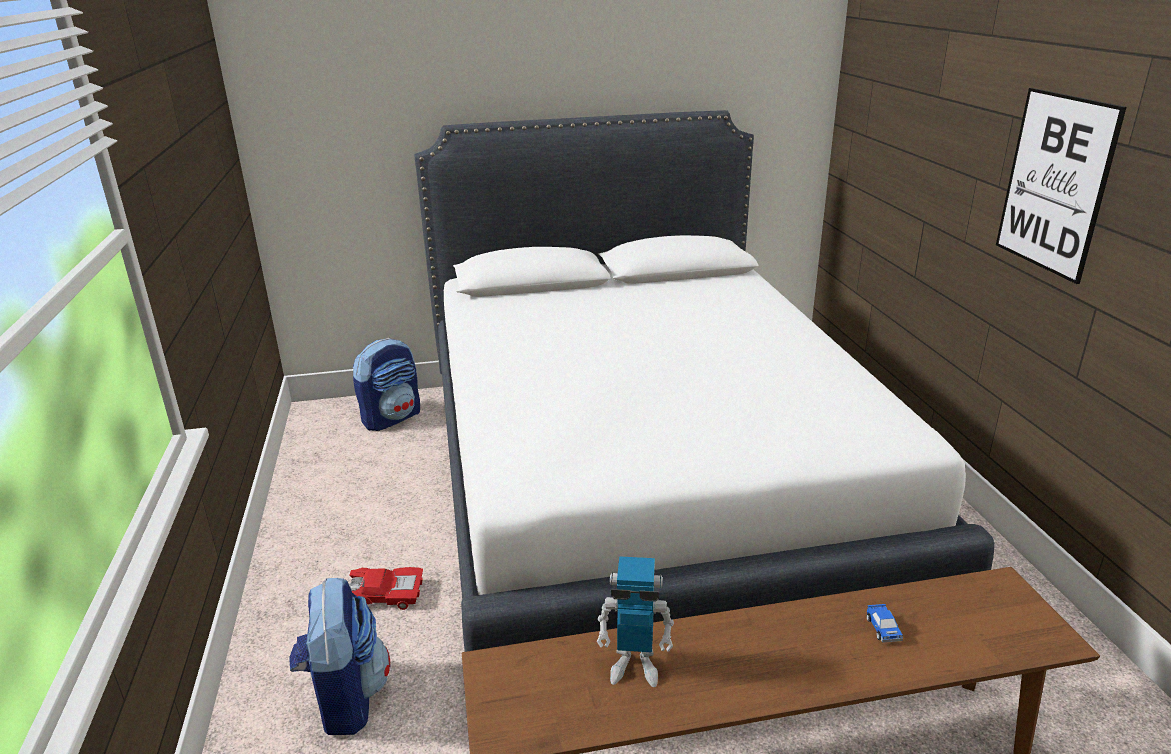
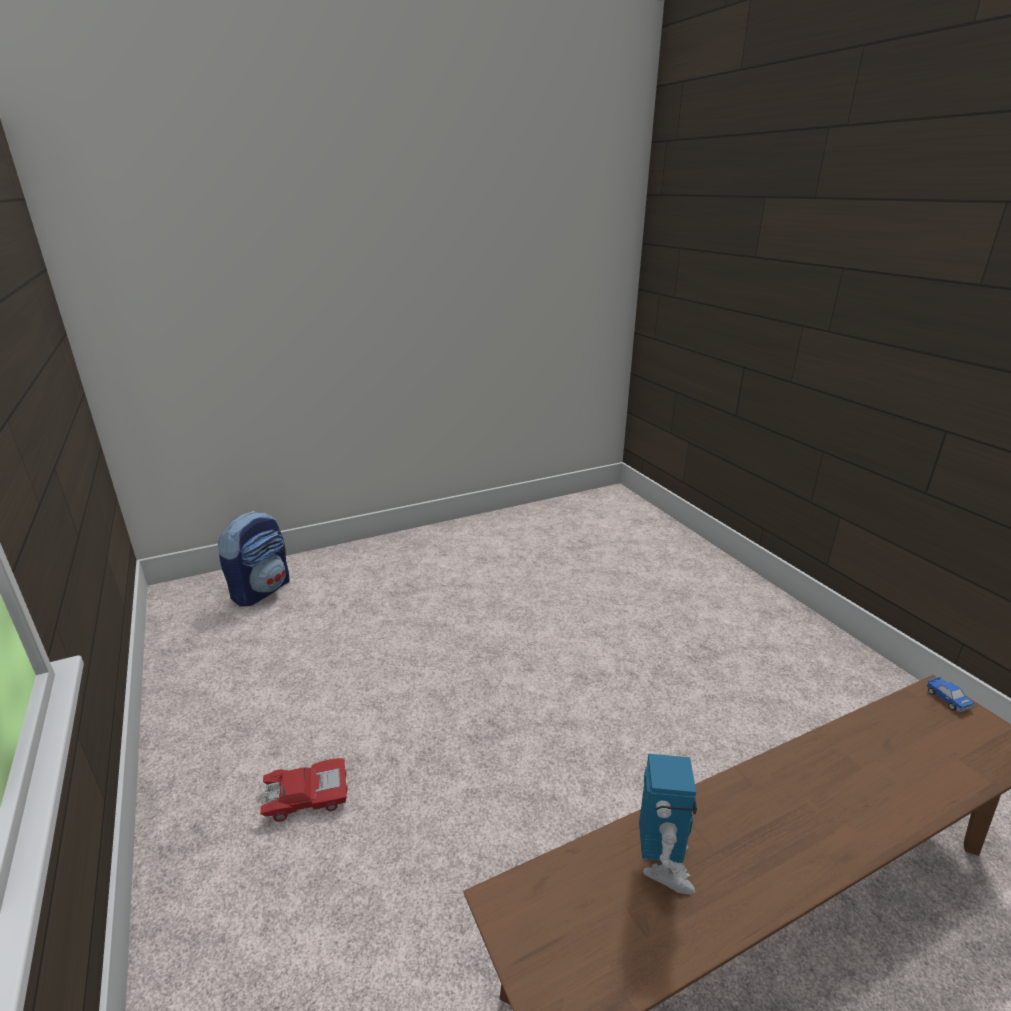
camera: 15 degrees left, 0 degrees up
backpack [289,578,390,735] -> none
white bed [415,110,995,652] -> none
toy robot [597,556,674,687] -> toy robot turned 75 degrees counterclockwise [639,754,697,894]
toy car [867,604,903,642] -> toy car moved to [927,677,974,712]
picture [996,88,1126,284] -> none

